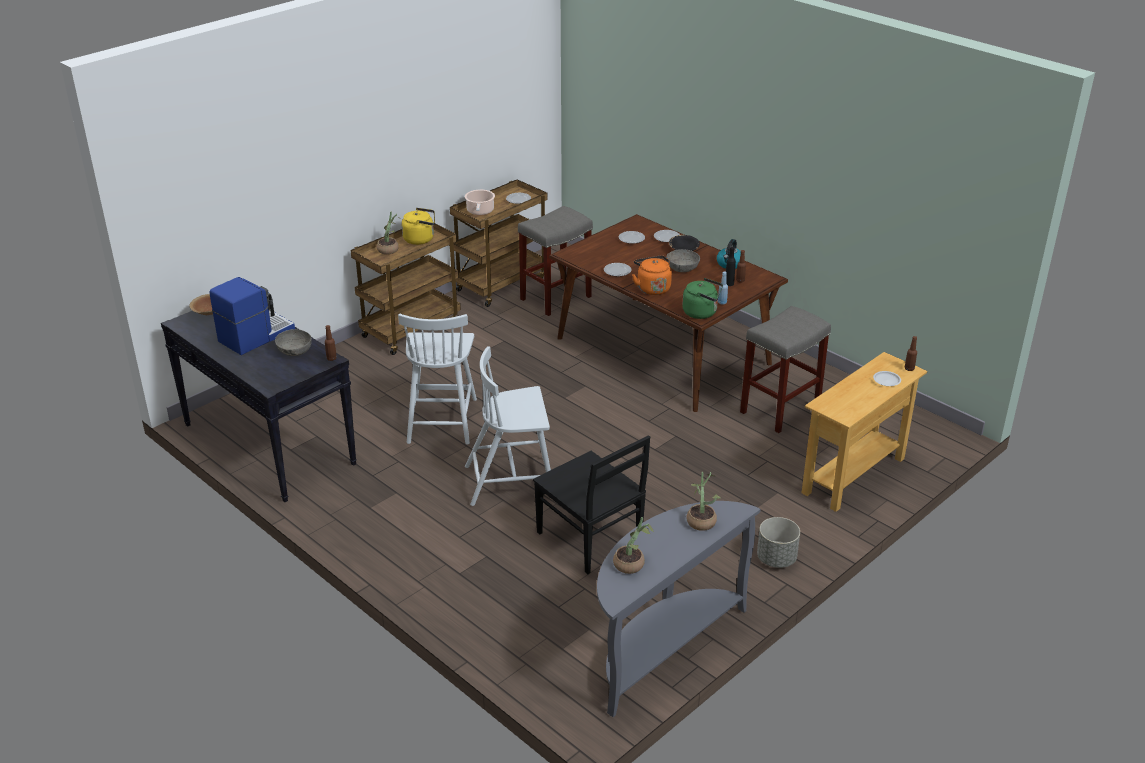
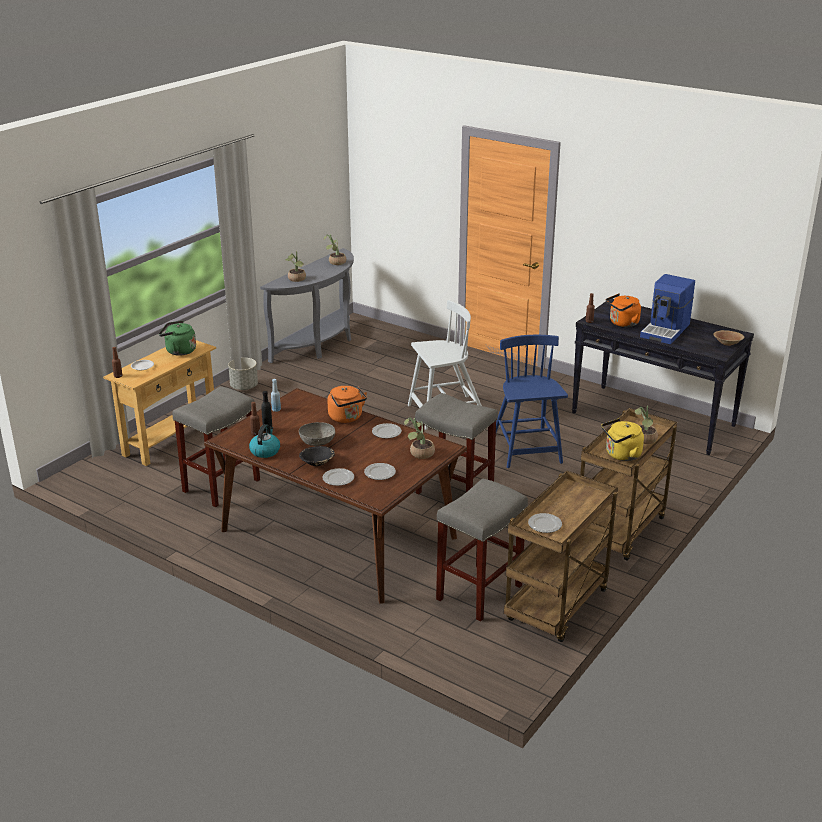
camera: 170 degrees right, 5 degrees down
grey bowl [275,329,312,356] -> orange kettle [606,293,641,327]
white chair [398,314,477,445] -> blue chair [496,335,568,468]
cooking pot [465,190,495,215] -> none
black chair [533,435,650,574] -> none
green kettle [682,278,723,319] -> green kettle moved to [159,320,196,356]
none -> potted plant [404,418,435,459]
none -> grey stool [415,393,498,494]

